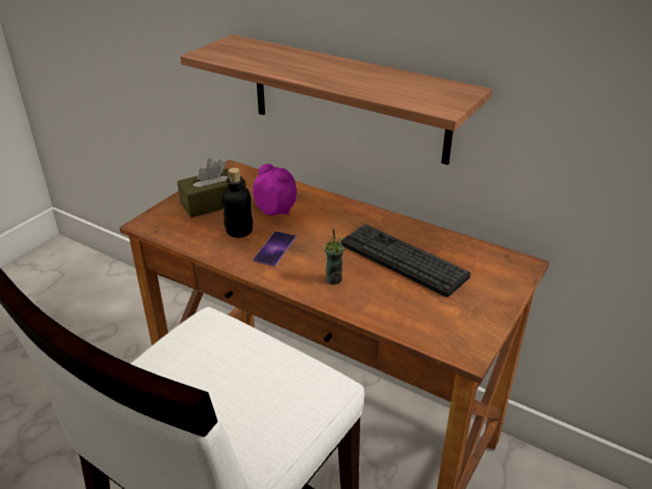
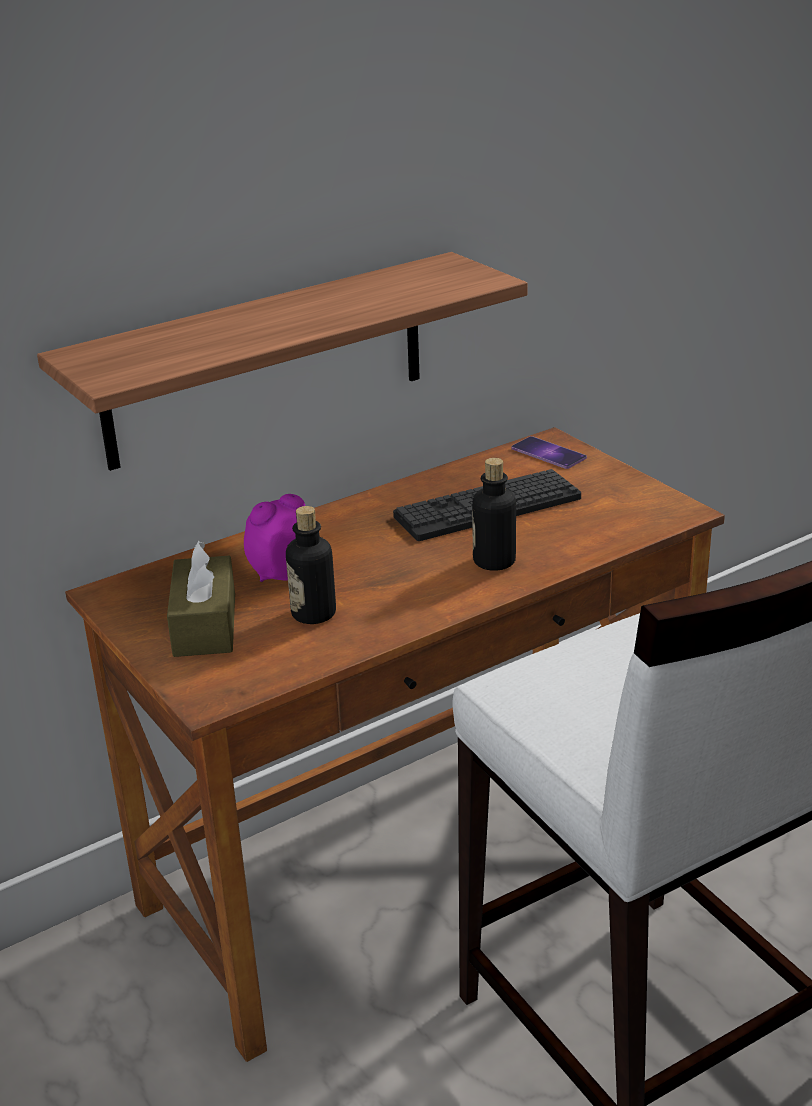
camera: 65 degrees left, 5 degrees down
phone [253,231,296,266] -> phone moved to [512,436,587,469]
cup [324,229,344,285] -> bottle [472,458,516,571]

